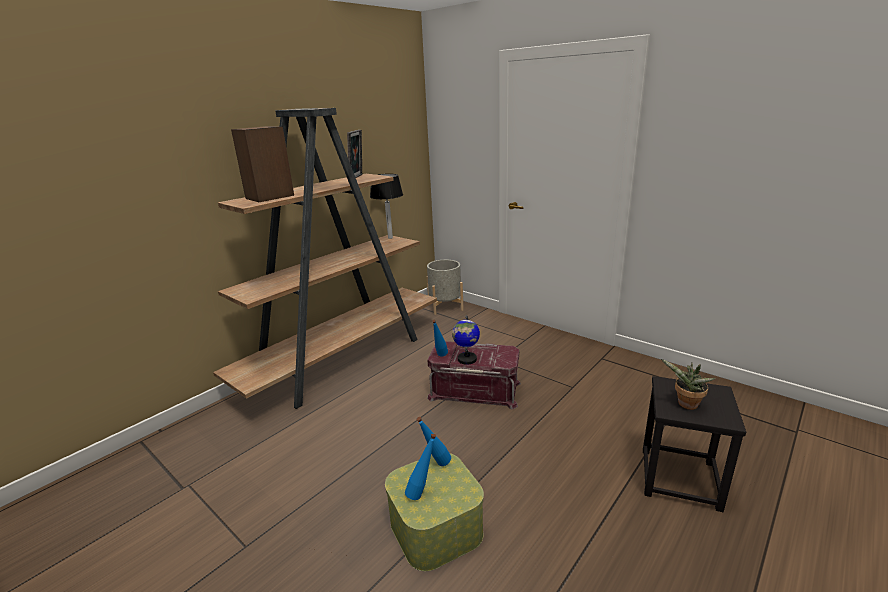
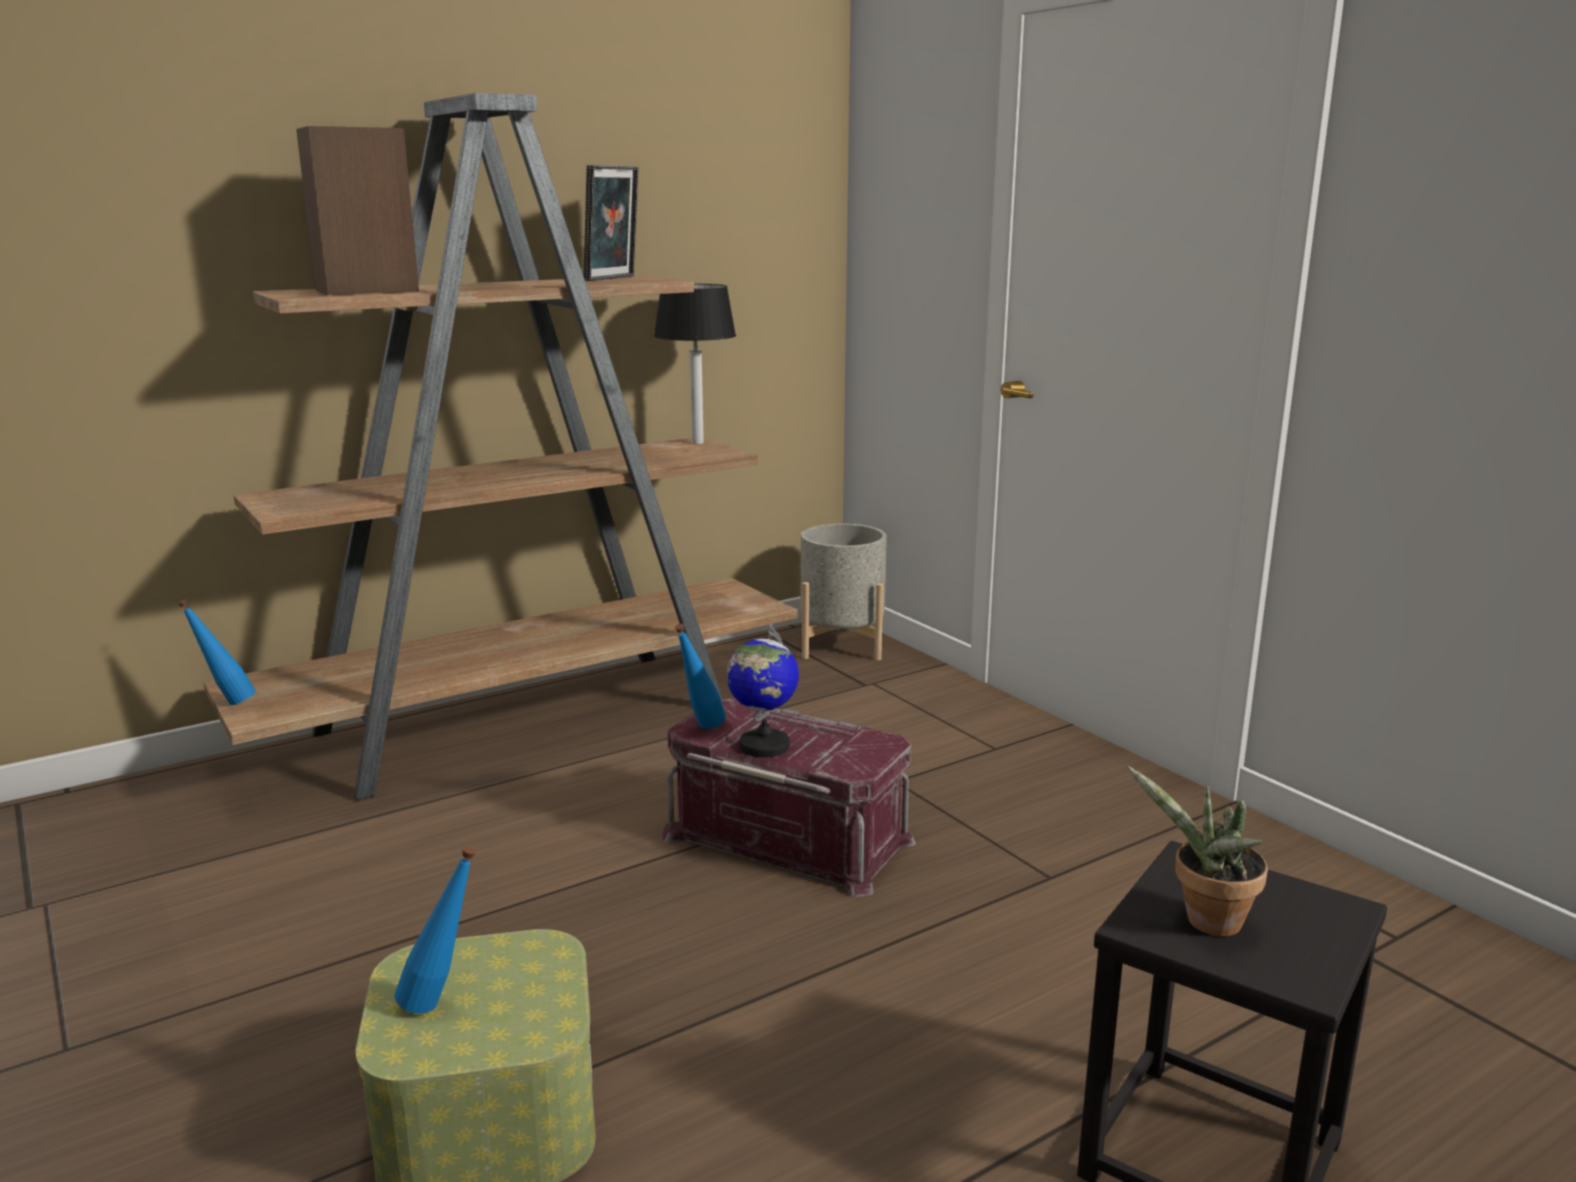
camera: 15 degrees right, 5 degrees down
blue bottle [416,417,451,466] -> blue bottle moved to [178,599,256,705]

